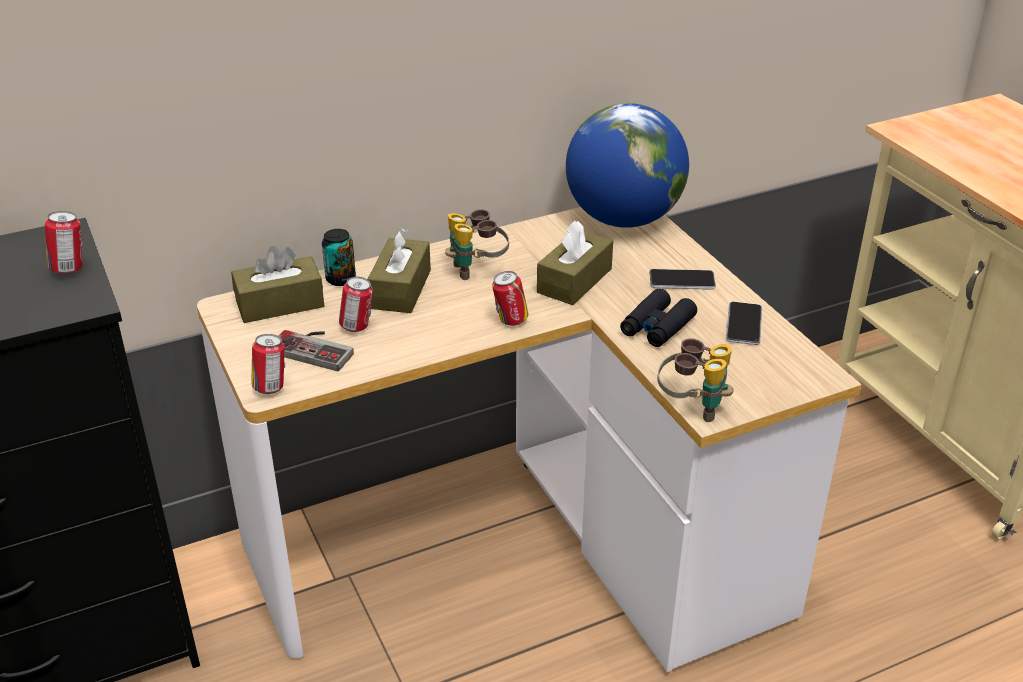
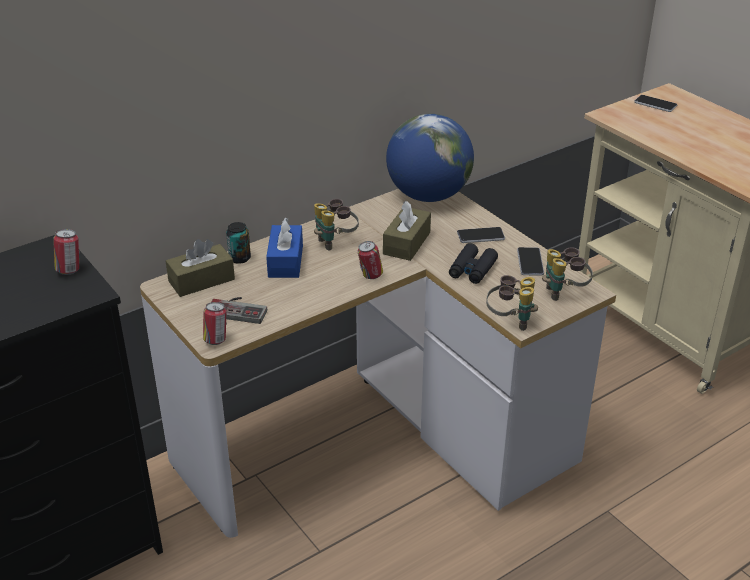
camera: 10 degrees left, 0 degrees up
can [339,277,373,332] -> none
brown tissue box [368,228,431,313] -> blue tissue box [266,217,303,278]
none -> binoculars [542,247,593,301]
none -> phone [634,95,677,112]

